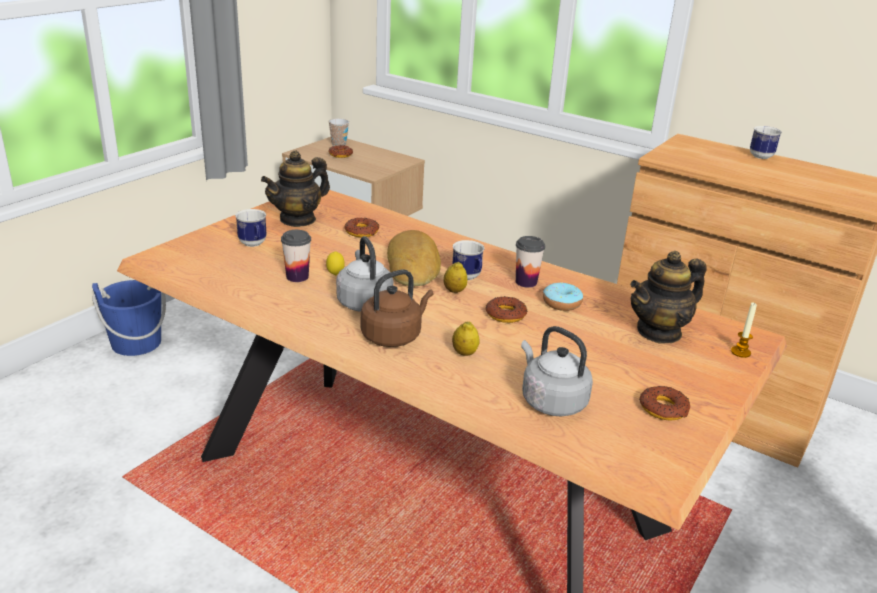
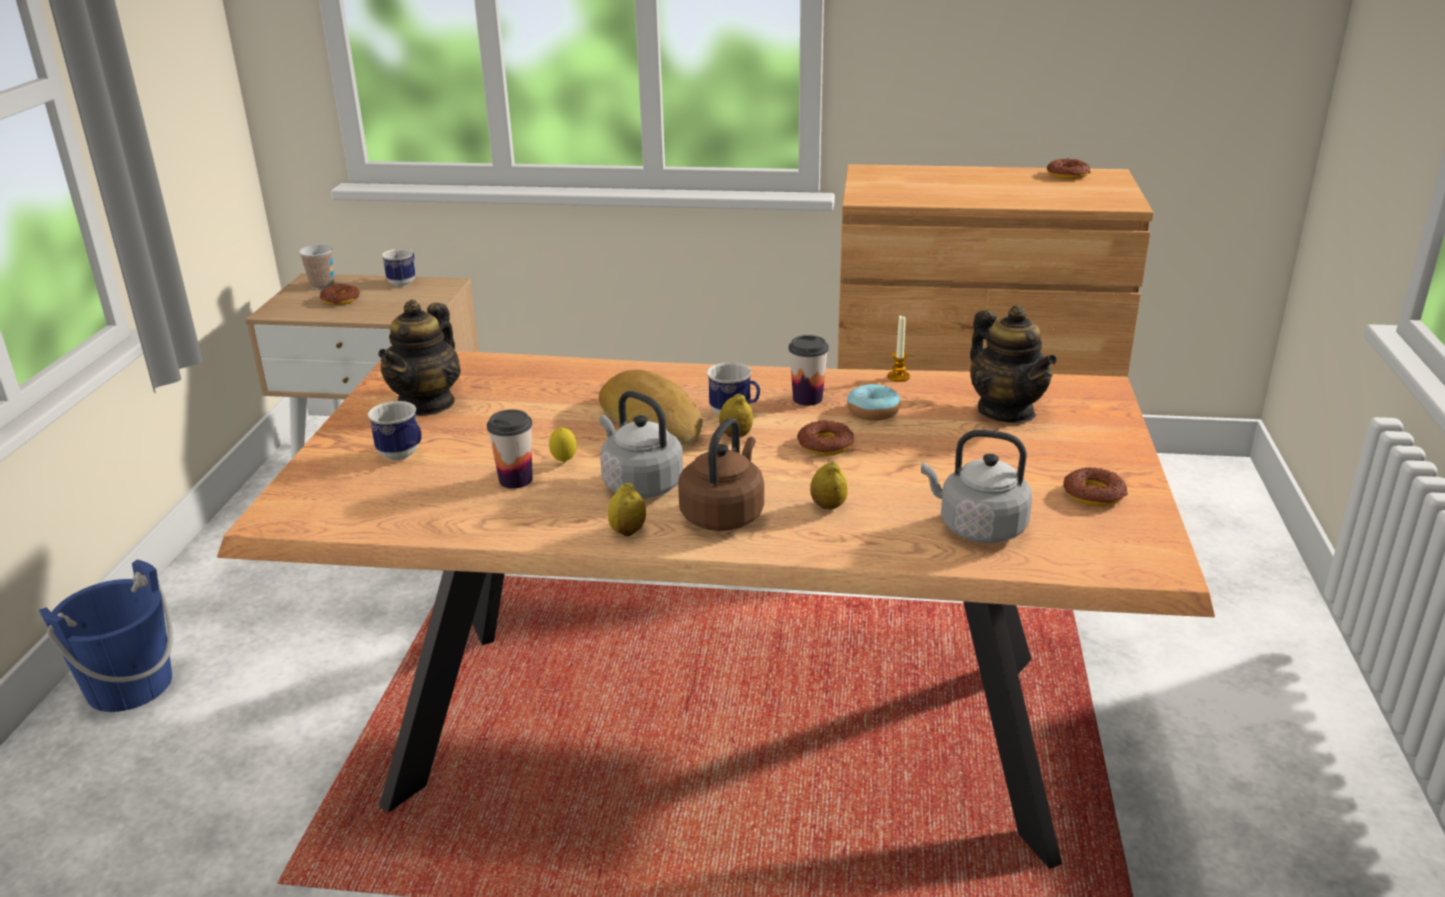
camera: 25 degrees left, 0 degrees up
donut [344,218,379,237] -> donut moved to [1047,159,1091,180]
teapot [630,251,707,344] -> teapot turned 60 degrees counterclockwise [970,305,1057,423]
candle [731,302,757,358] -> candle moved to [887,315,910,382]
mug [750,126,782,159] -> mug moved to [382,248,415,287]
none -> lemon [608,483,646,536]

